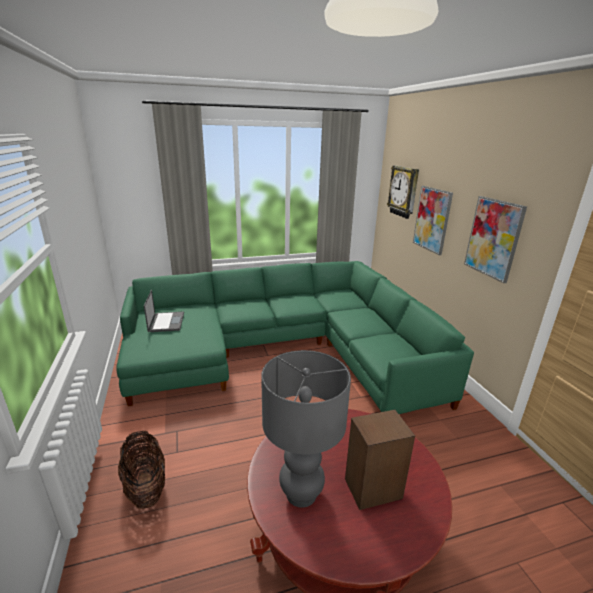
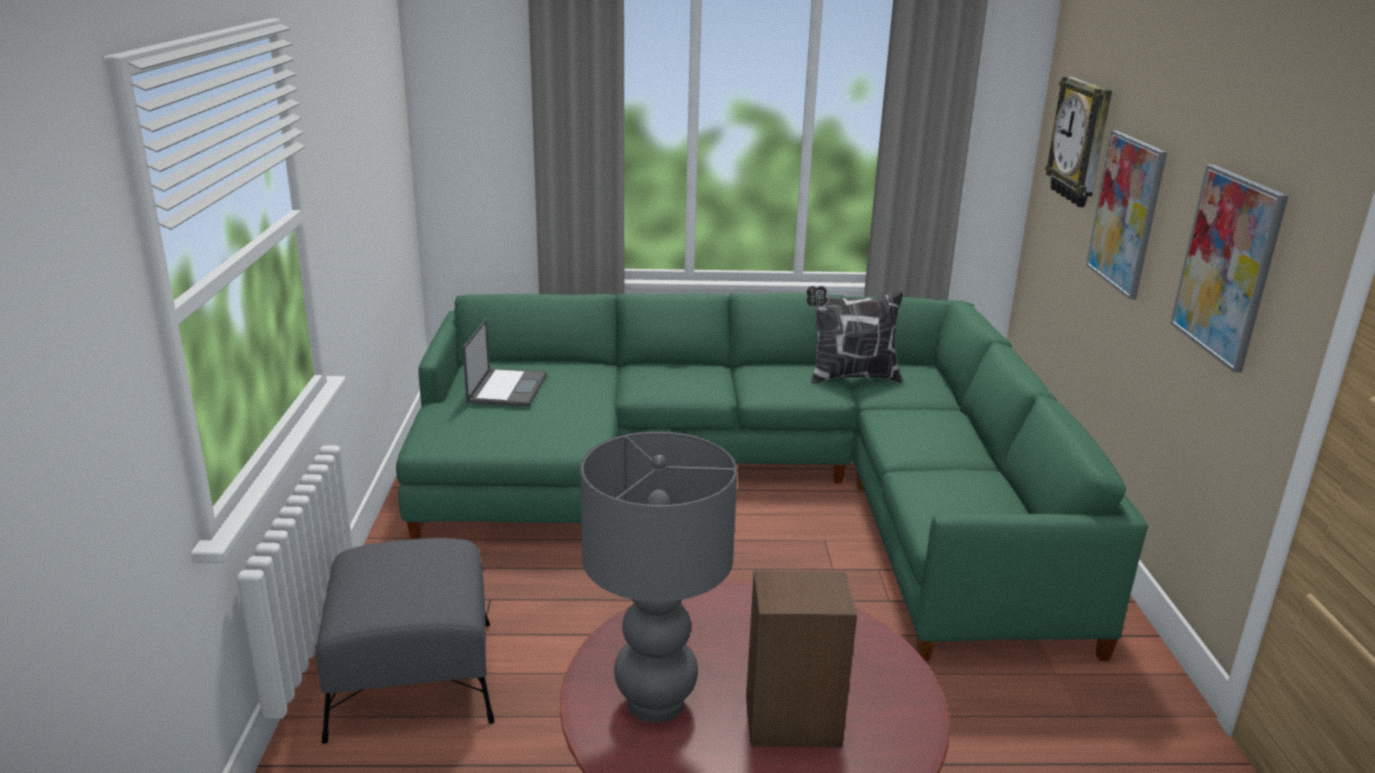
camera: 15 degrees right, 0 degrees up
basket [118,431,165,509] -> grey ottoman [316,538,495,744]
none -> pillow [807,286,903,384]

